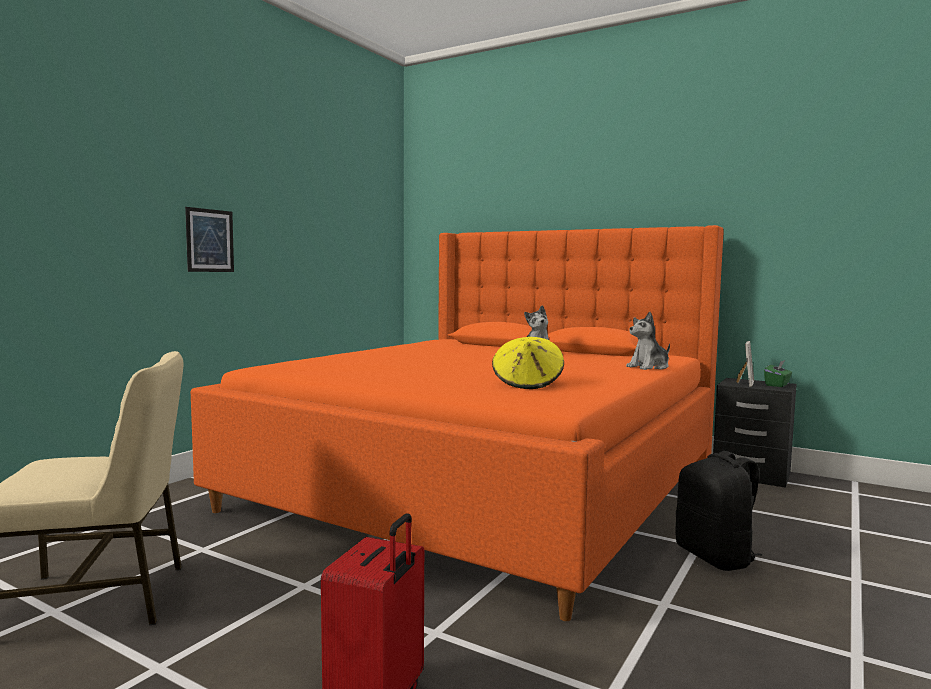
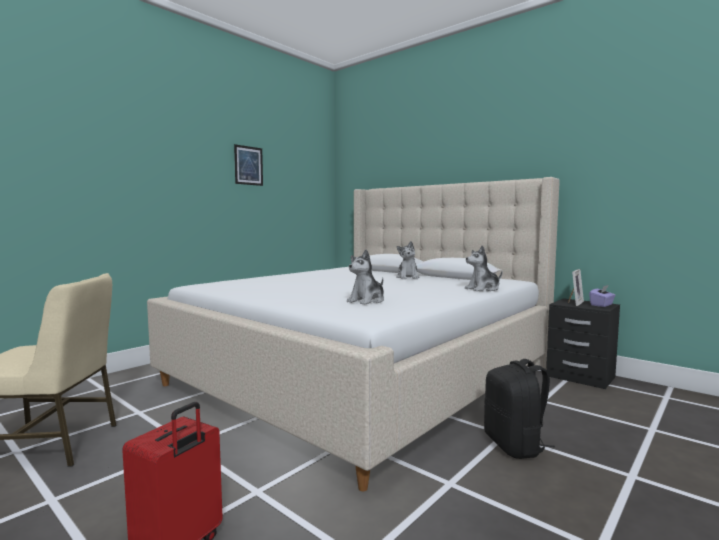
camera: 10 degrees right, 0 degrees up
picture [185,207,234,272] -> picture moved to [234,144,263,186]
orange bed [191,225,724,621] -> beige bed [147,177,560,491]
yellow hat [492,337,564,389] -> plush toy [347,249,384,305]
green tissue box [764,360,792,387] -> purple tissue box [589,285,616,307]

